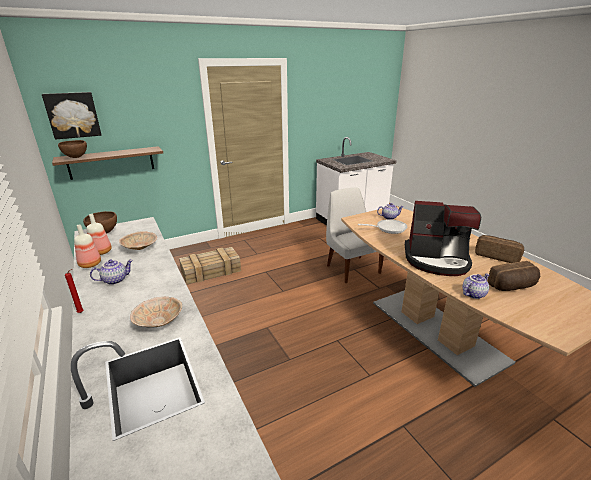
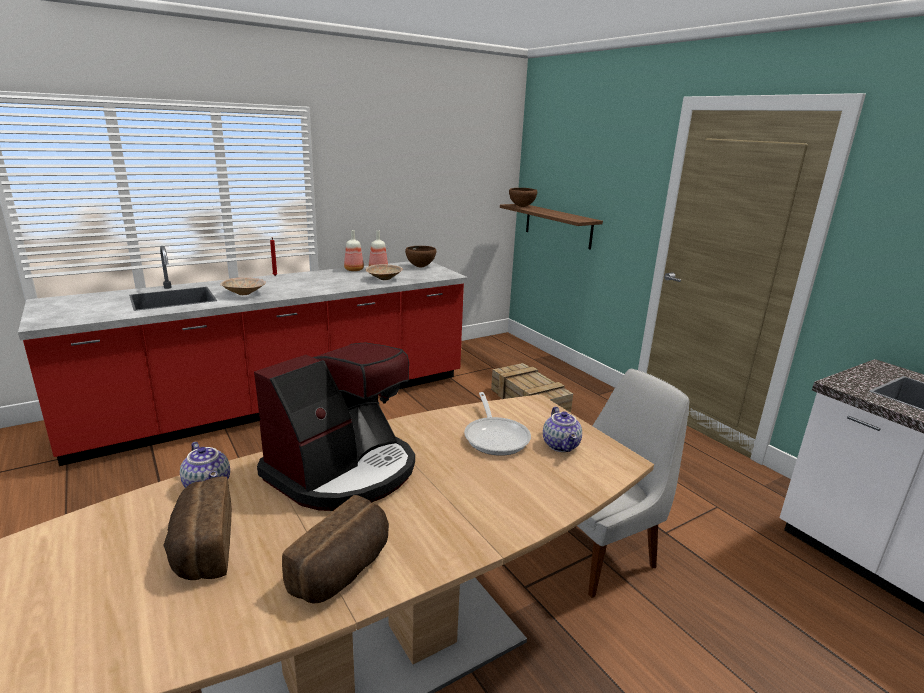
camera: 85 degrees right, 5 degrees down
picture [42,92,102,140] -> none
teapot [90,259,133,285] -> none
coffee machine [405,201,481,276] -> coffee machine turned 150 degrees counterclockwise [254,342,415,511]

